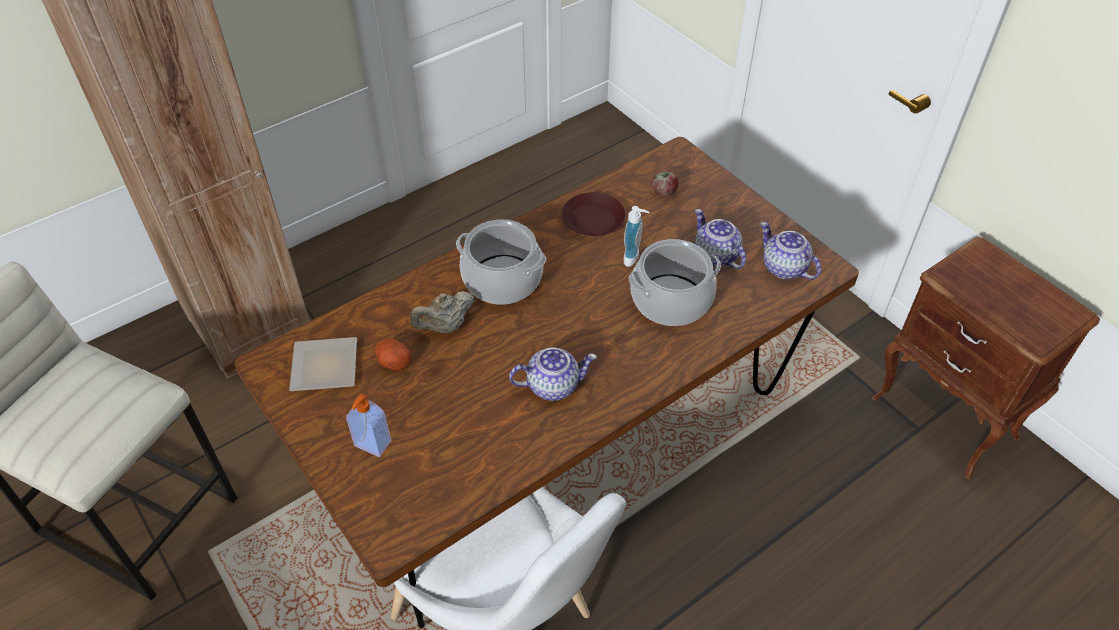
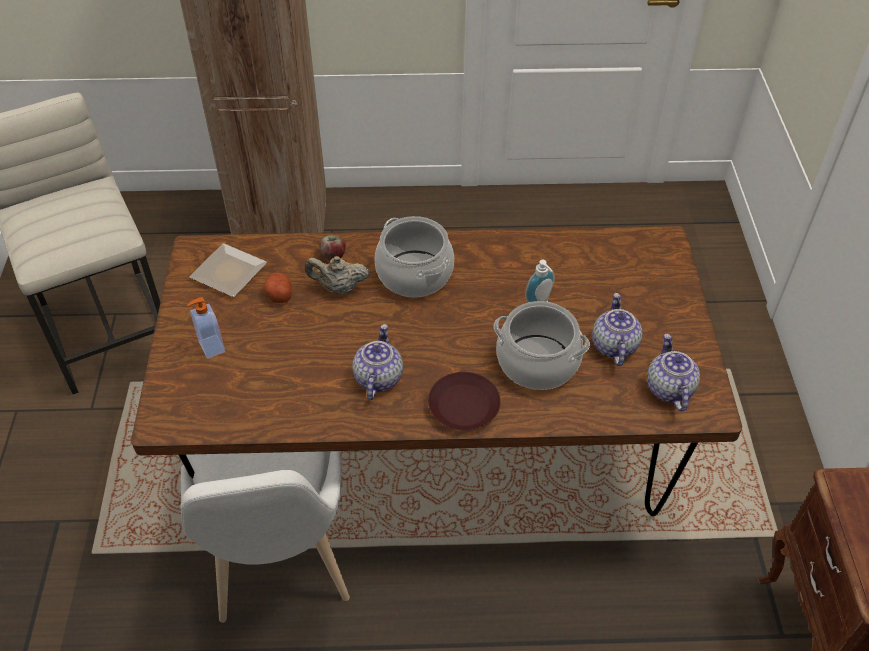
camera: 35 degrees right, 0 degrees up
teapot [509,348,597,401] -> teapot turned 105 degrees counterclockwise [353,324,403,400]
brown plate [562,192,625,236] -> brown plate moved to [428,372,501,430]
apple [652,171,678,197] -> apple moved to [319,235,346,260]

